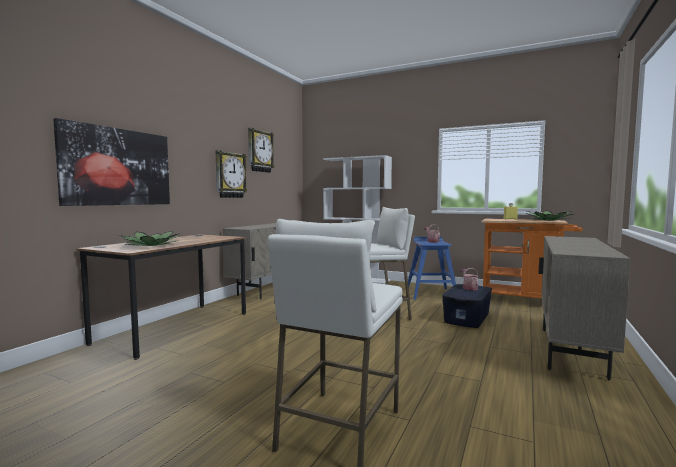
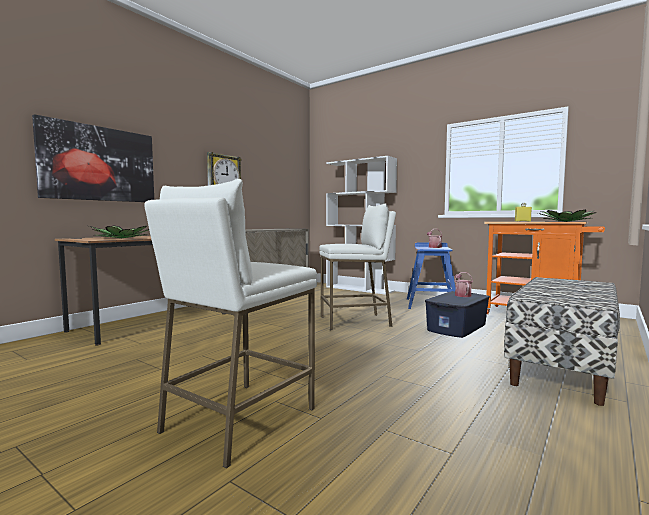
camera: 10 degrees right, 0 degrees up
wall clock [248,128,275,173] -> none
beige cabinet [539,236,631,380] -> bench [504,277,620,406]

